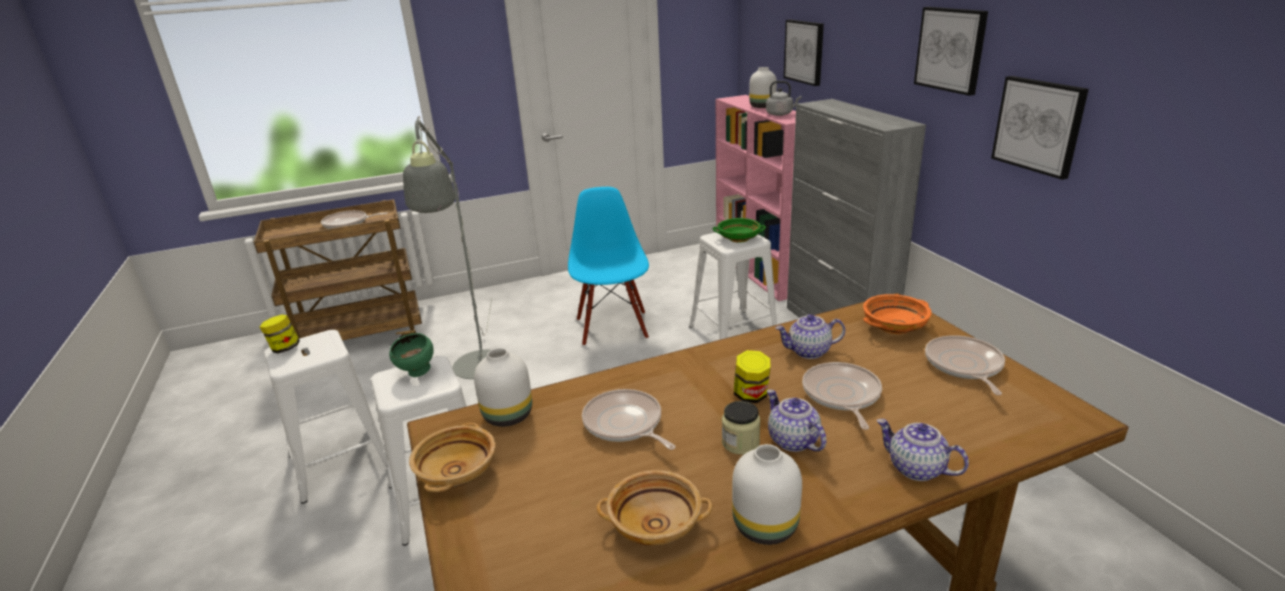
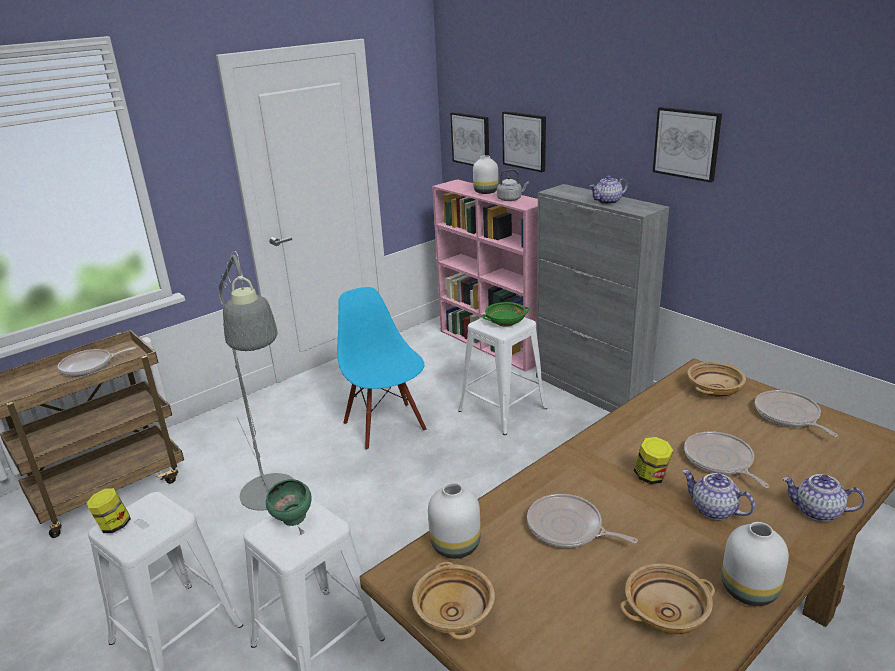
camera: 20 degrees left, 0 degrees up
jar [722,401,761,455] -> none
teapot [775,314,845,359] -> teapot moved to [590,175,628,205]
orange bowl [863,294,932,334] -> beige bowl [687,362,746,397]
picture [991,76,1089,180] -> picture moved to [450,112,489,166]

